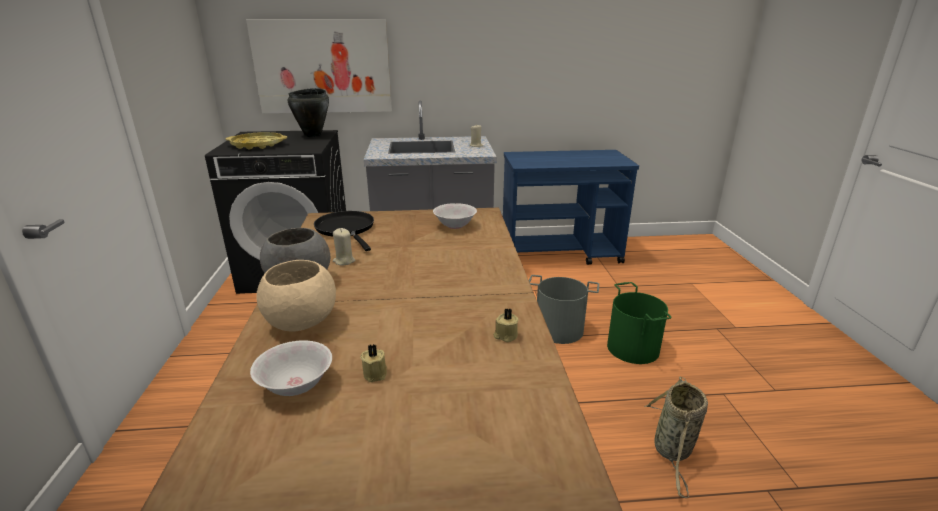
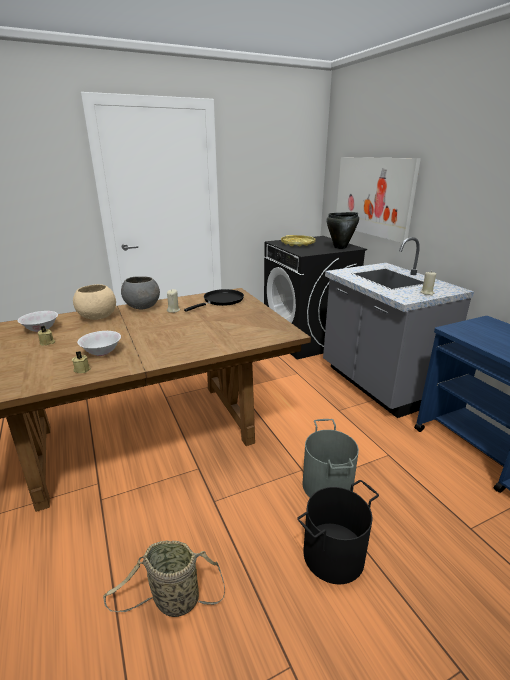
camera: 70 degrees right, 0 degrees up
white bowl [433,203,477,229] -> white bowl moved to [77,331,121,356]
green bucket [607,282,672,364] -> black bucket [297,480,379,584]

